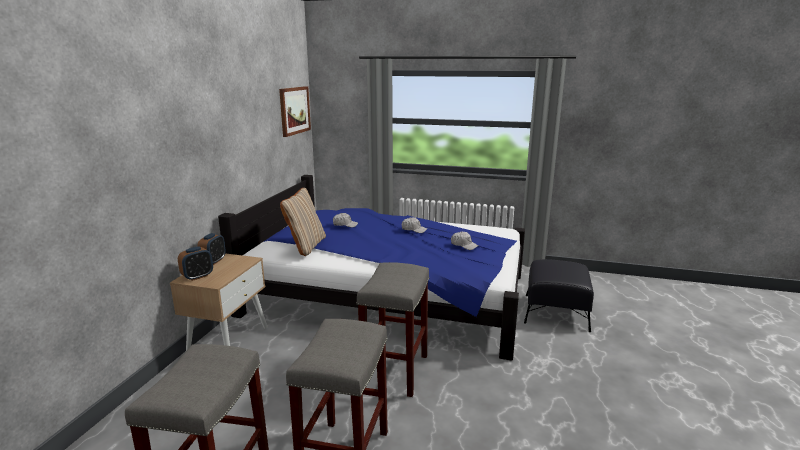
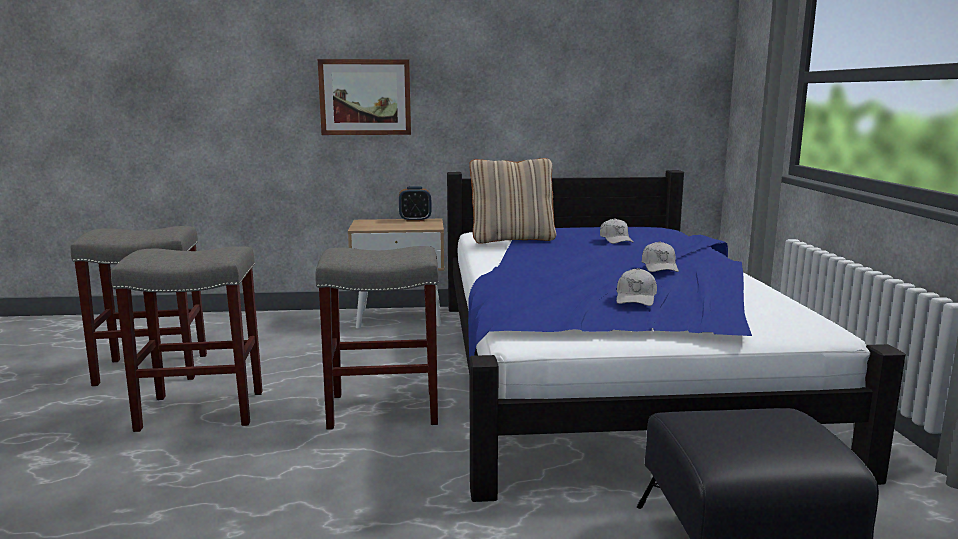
camera: 70 degrees right, 5 degrees down
alarm clock [178,246,213,281] -> none
picture [279,86,311,137] -> picture moved to [318,59,411,135]

